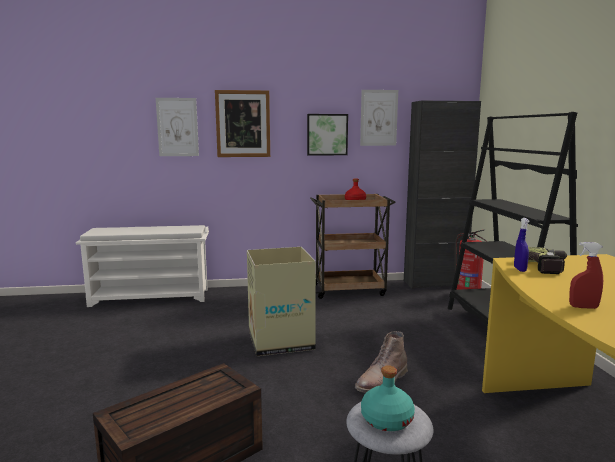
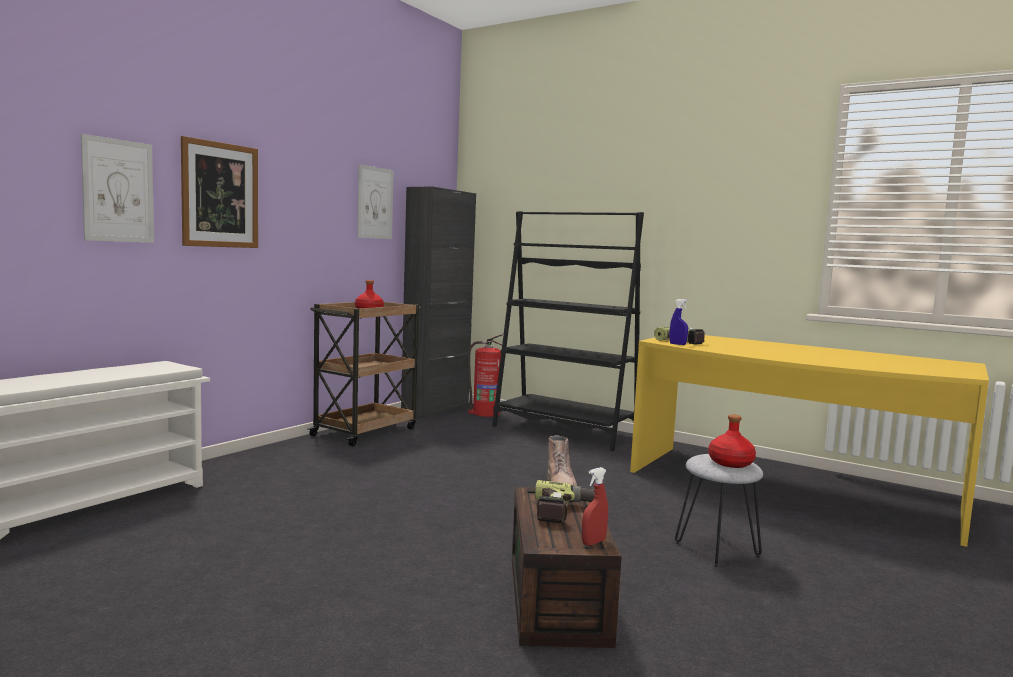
camera: 50 degrees left, 5 degrees down
cardboard box [247,247,316,356] -> none
picture [307,114,348,156] -> none
turquoise bottle [361,365,415,431] -> red bottle [708,414,756,468]
red spray bottle [569,242,603,309] -> red spray bottle moved to [582,467,608,546]
none -> power drill [535,480,595,523]

